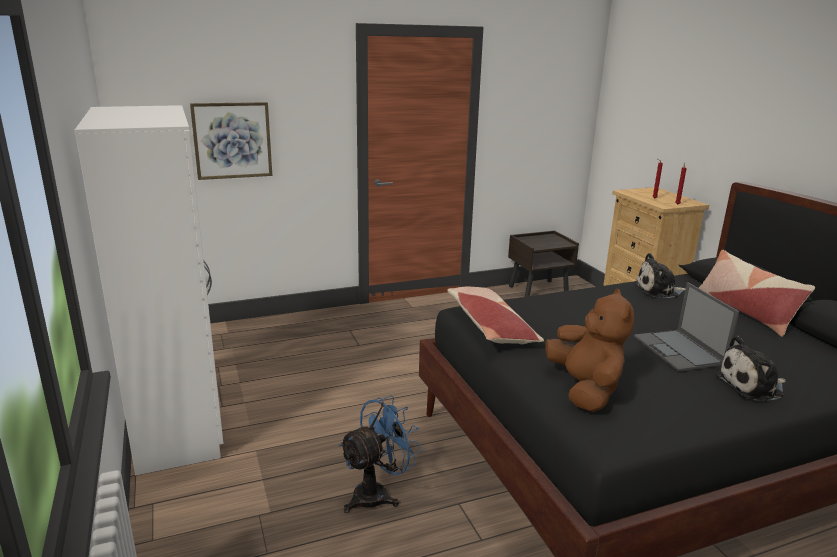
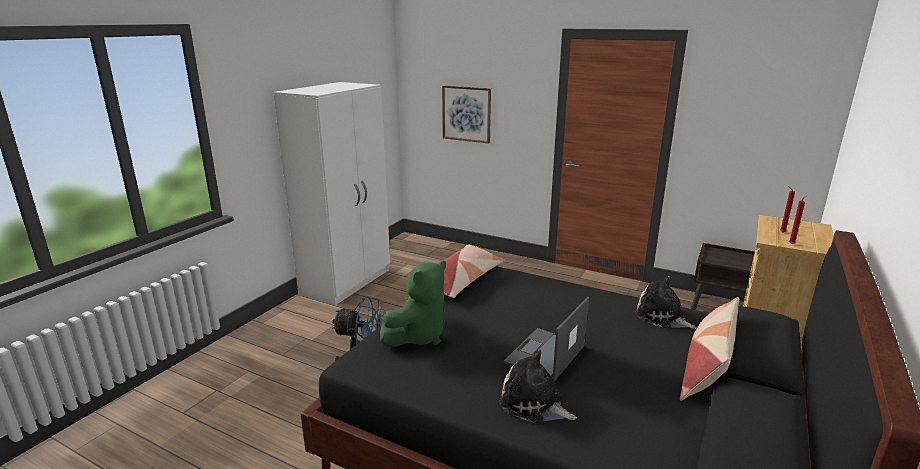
camera: 50 degrees right, 0 degrees up
brown plush toy [545,289,634,412] -> green plush toy [380,261,446,347]

